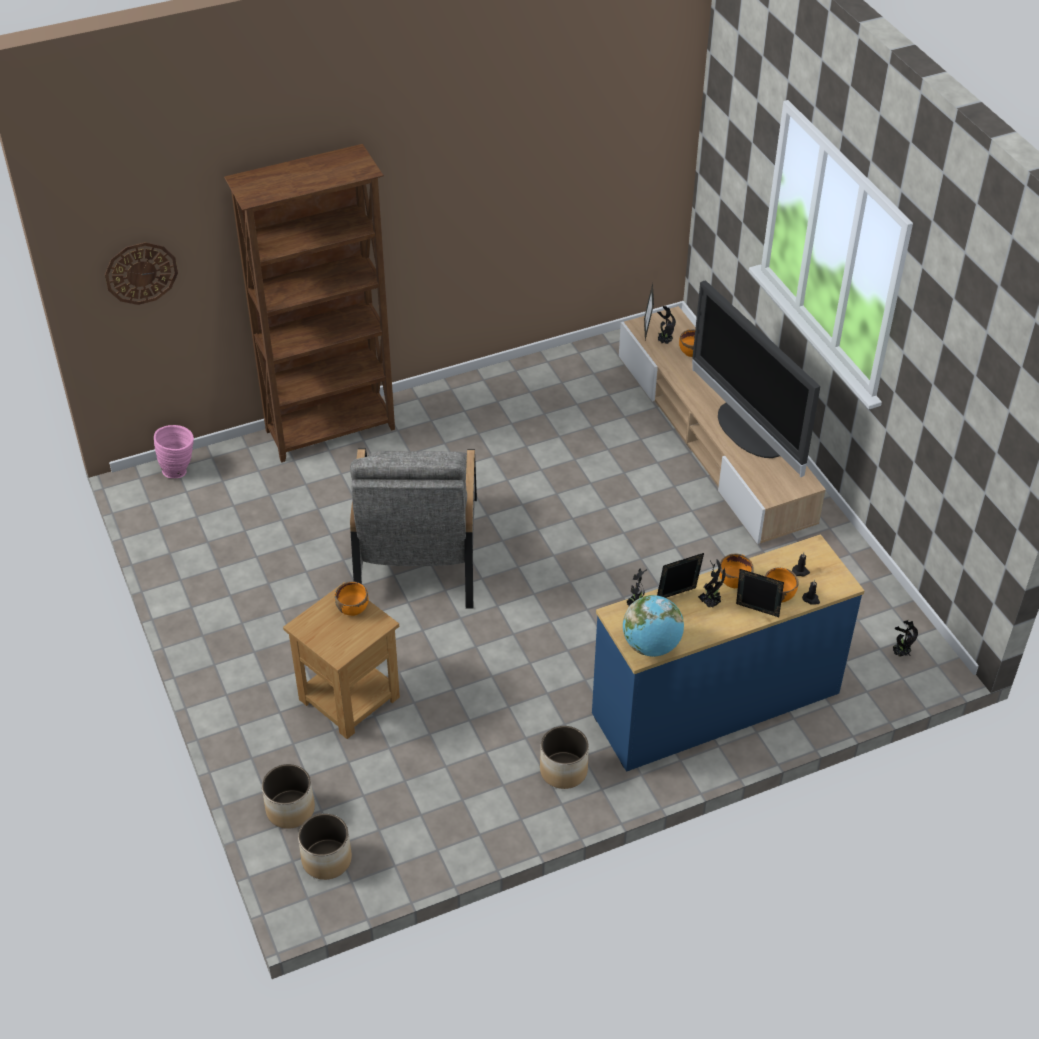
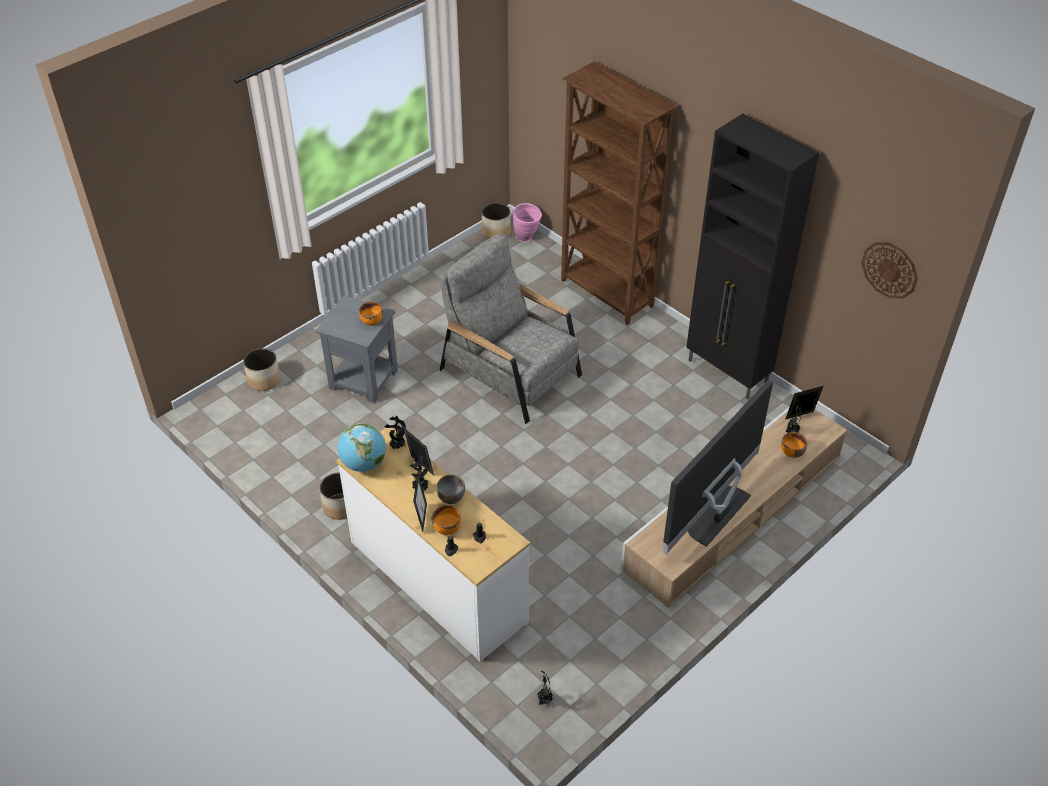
camera: 70 degrees right, 0 degrees up
wall clock [105,242,178,305] -> wall clock moved to [861,242,918,299]
brown side table [283,582,400,739] -> grey side table [316,296,398,403]
planter [298,813,352,880] -> planter moved to [482,203,511,239]
grey armchair [350,449,477,609] -> grey armchair turned 60 degrees clockwise [440,233,582,424]
blue dresser [592,534,865,772] -> white dresser [336,428,530,662]
orange bowl [719,553,754,588] -> grey bowl [436,475,465,504]
none -> black cabinet [686,114,819,400]

